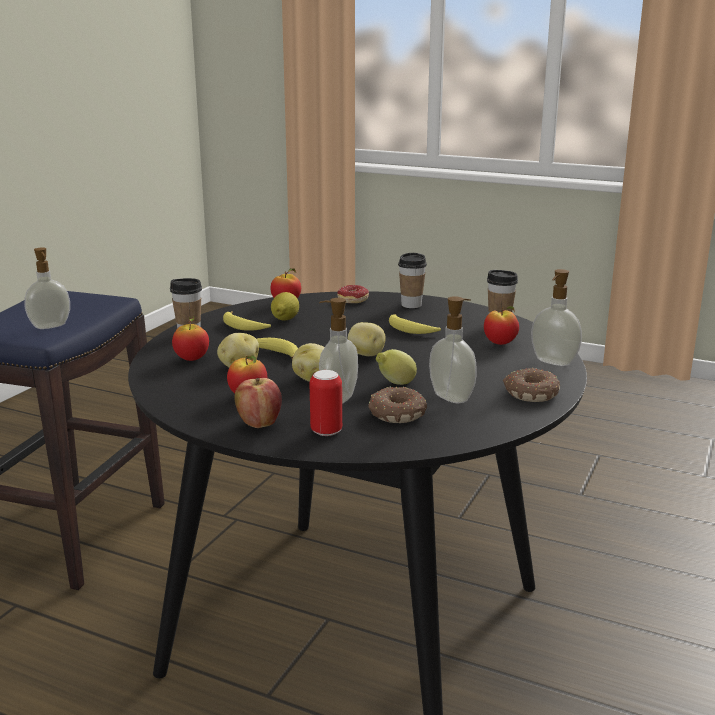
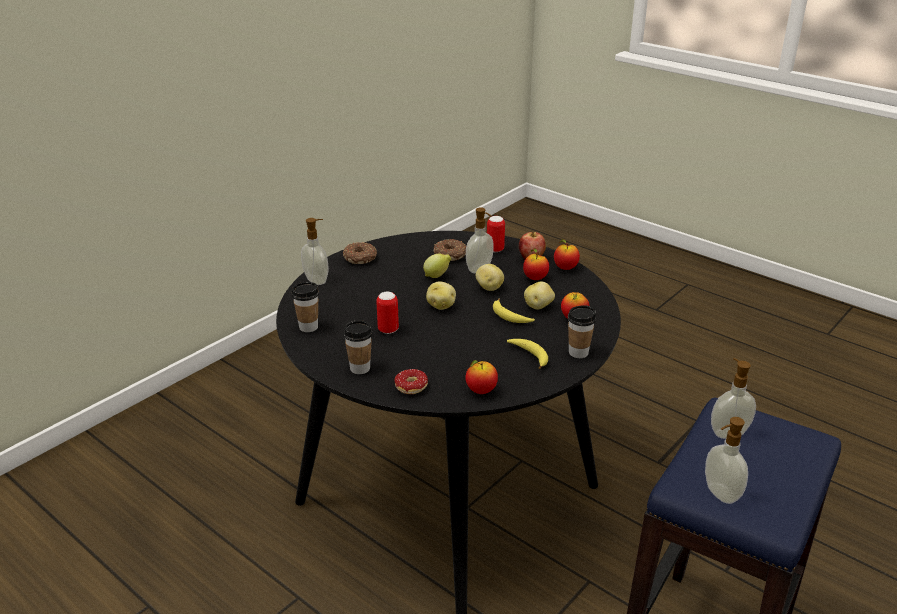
camera: 165 degrees left, 10 degrees up
lemon [271,292,299,321] -> none
banana [389,314,441,334] -> can [376,292,399,334]
soap dispenser [429,296,477,403] -> soap dispenser moved to [705,417,748,504]
apple [484,306,519,345] -> apple moved to [554,239,580,270]

